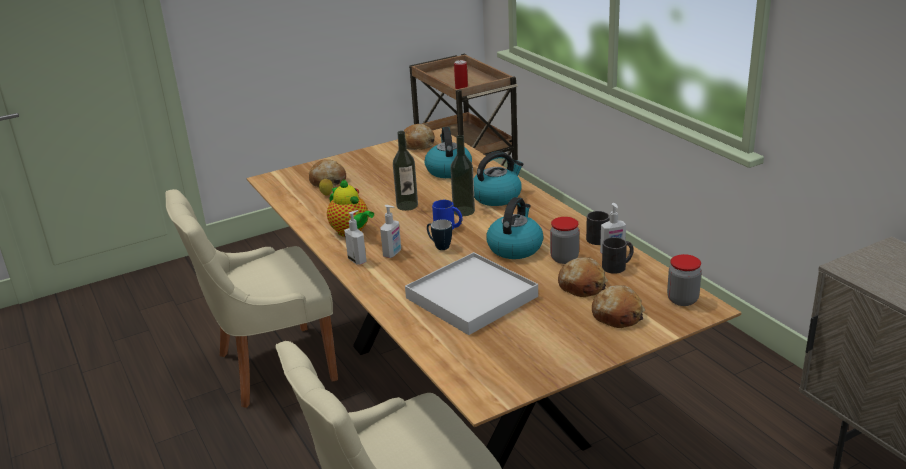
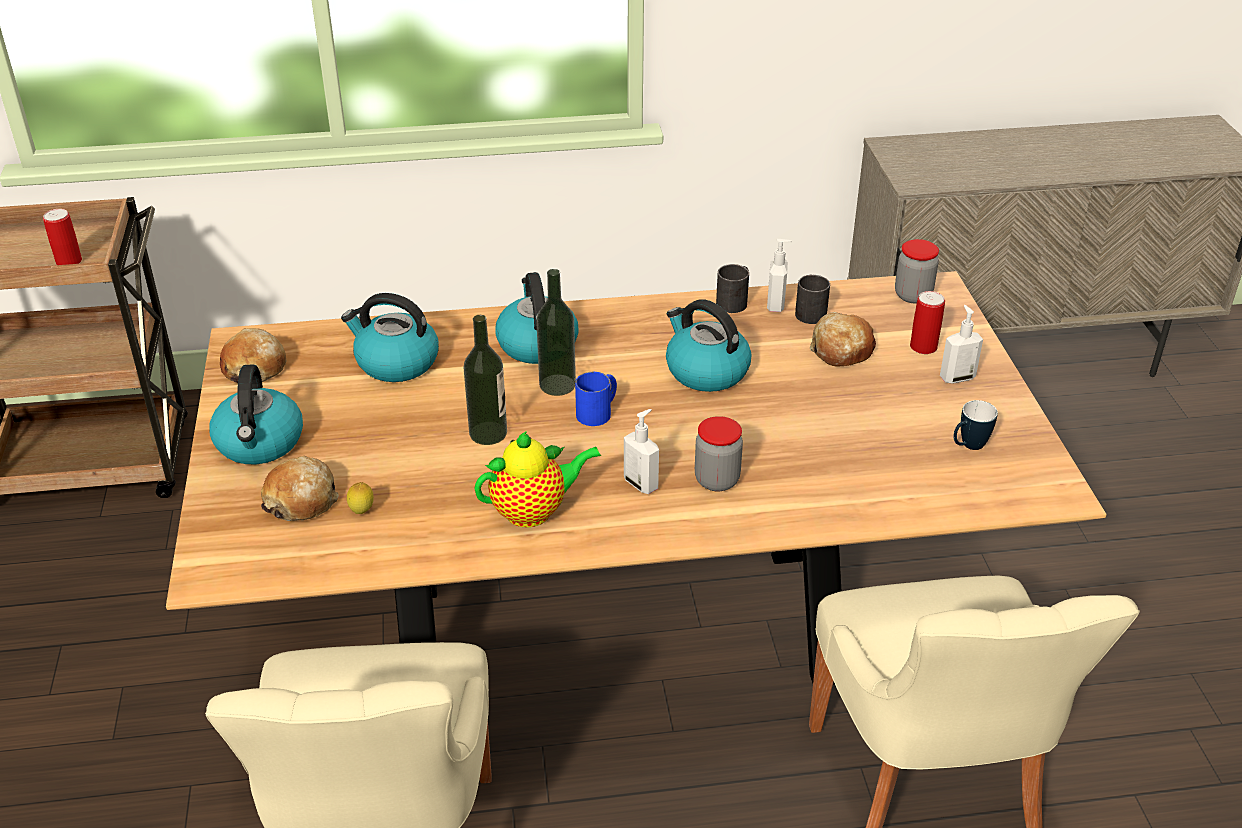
camera: 70 degrees left, 10 degrees up
soap dispenser [344,210,367,265] -> soap dispenser moved to [940,305,983,384]
white tray [405,252,538,335] -> none
mug [427,219,452,250] -> mug moved to [954,400,998,450]
jar [550,217,579,264] -> jar moved to [695,416,743,491]
bread [592,285,645,328] -> can [910,291,945,354]
none -> kettle [209,364,303,464]

